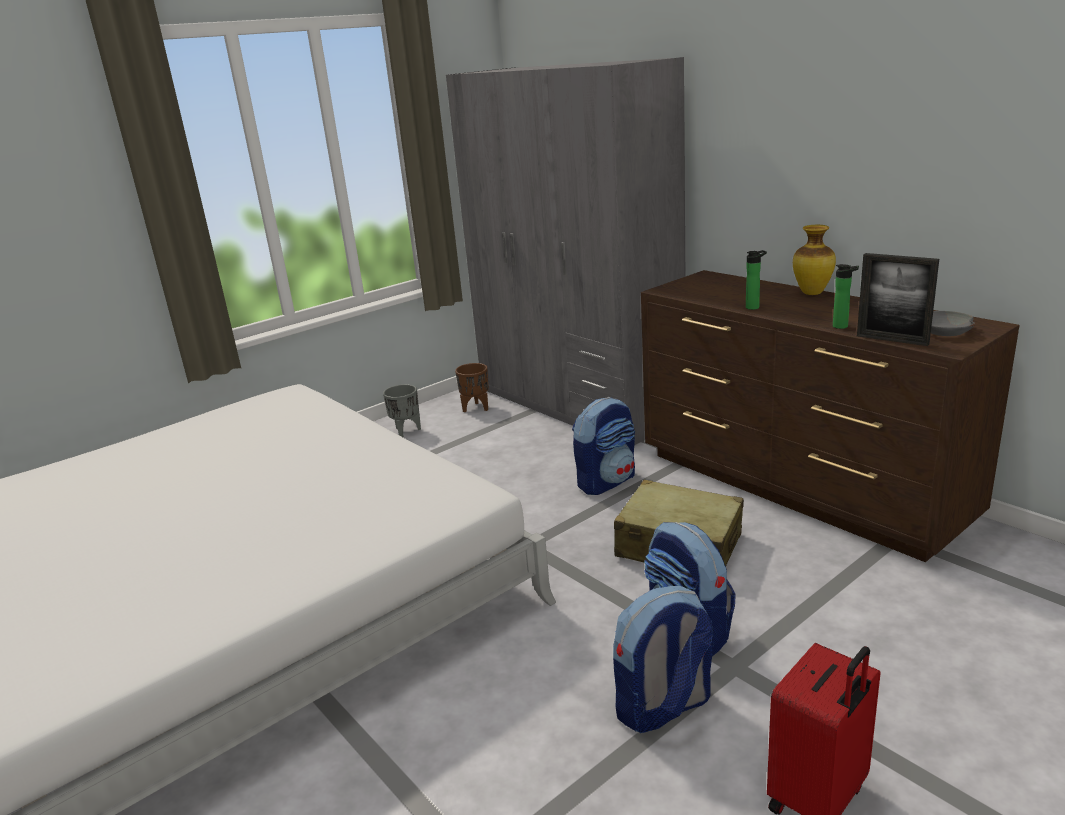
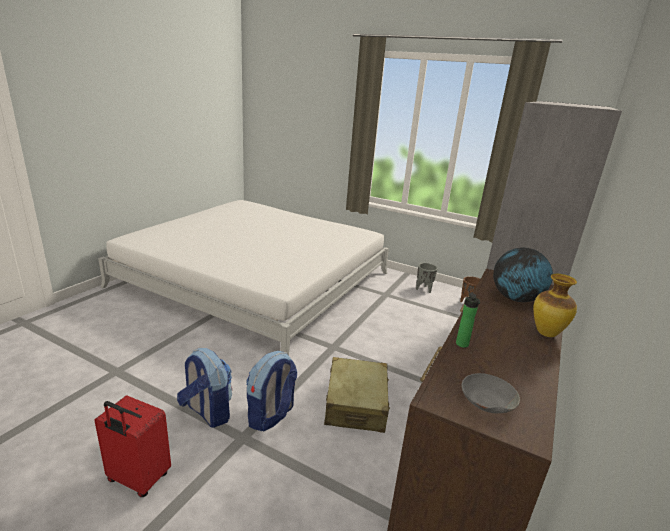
camera: 65 degrees right, 0 degrees up
backpack [572,397,635,495] -> none
bottle [746,250,767,310] -> none
picture frame [857,253,939,346] -> none
none -> globe [493,248,553,302]

